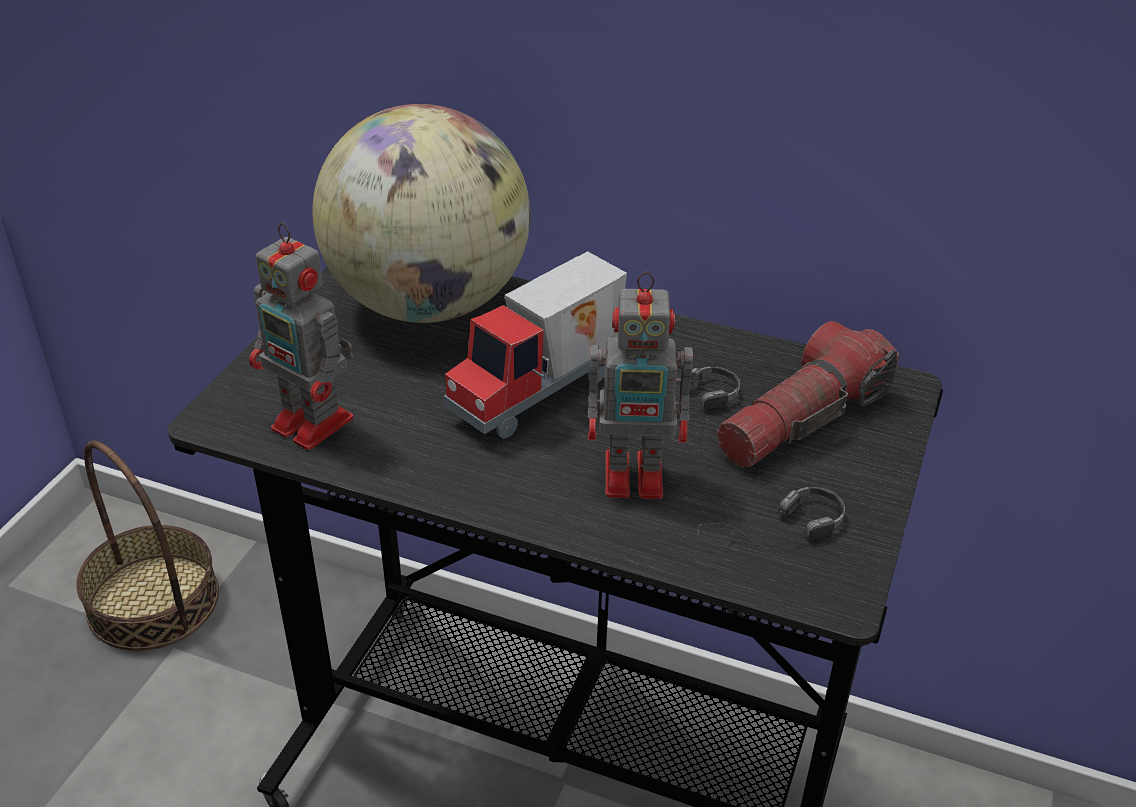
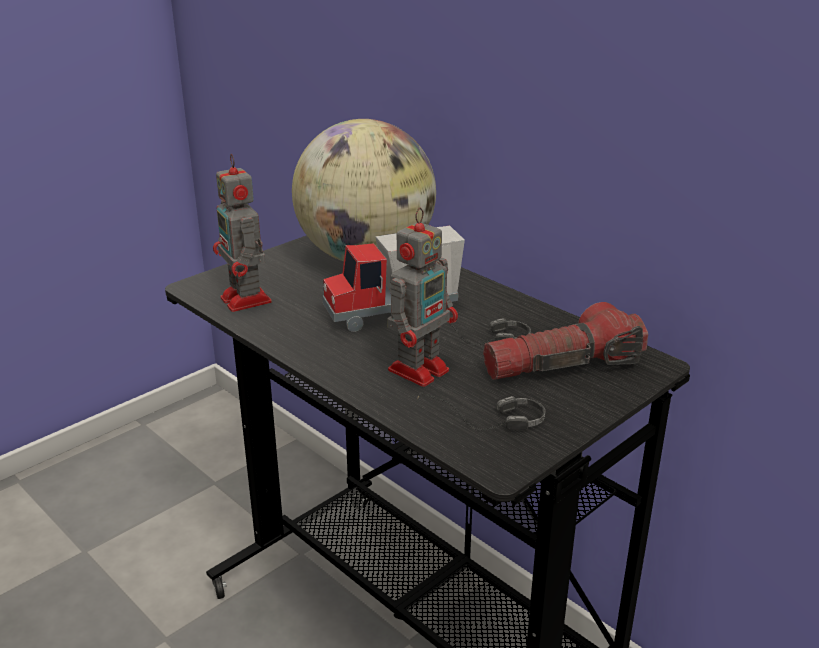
camera: 25 degrees right, 10 degrees down
basket [76,441,219,651] -> none
toy robot [588,272,699,499] -> toy robot turned 75 degrees counterclockwise [387,208,458,387]

